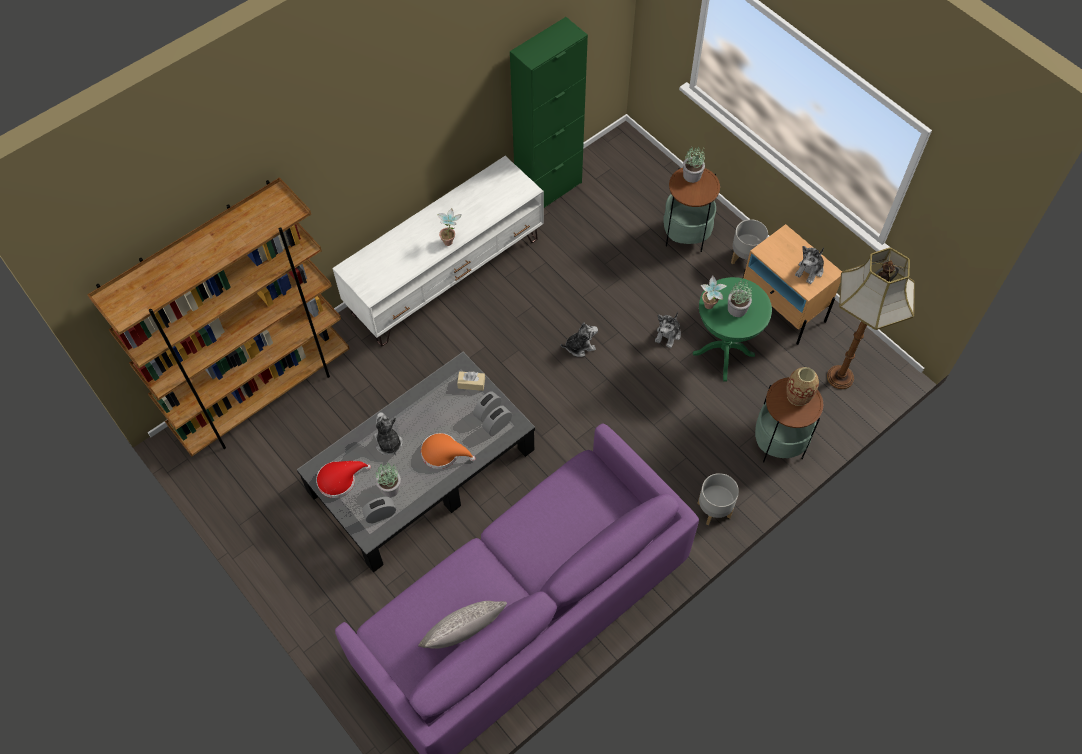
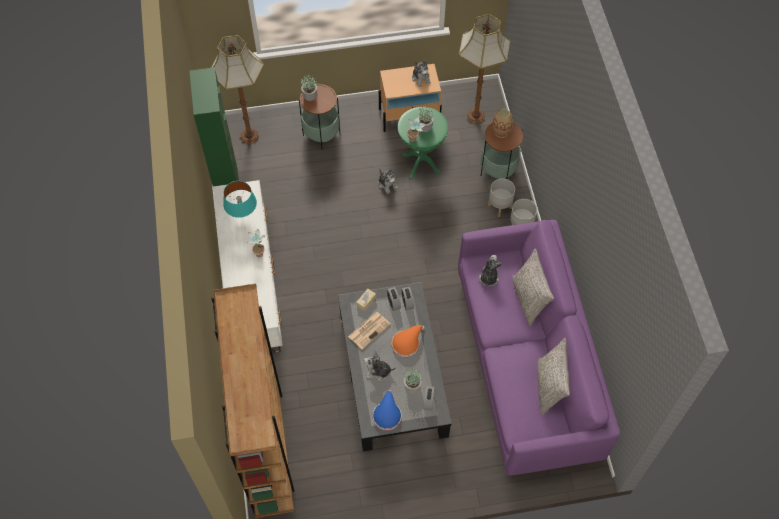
camera: 60 degrees left, 0 degrees up
red hat [316,461,371,498] -> blue hat [373,390,401,430]
plush toy [561,323,598,357] -> plush toy moved to [479,255,502,287]
grey planter [731,219,768,264] -> grey planter moved to [488,178,515,217]
none -> floor lamp [211,35,264,144]
none -> turquoise table lamp [223,181,257,218]
none -> newspaper [348,312,391,350]
none -> grey pillow [512,249,554,326]

